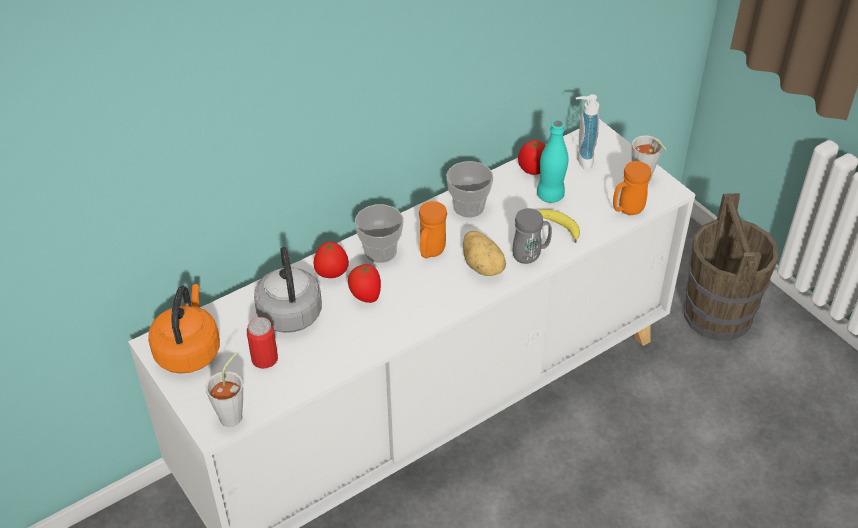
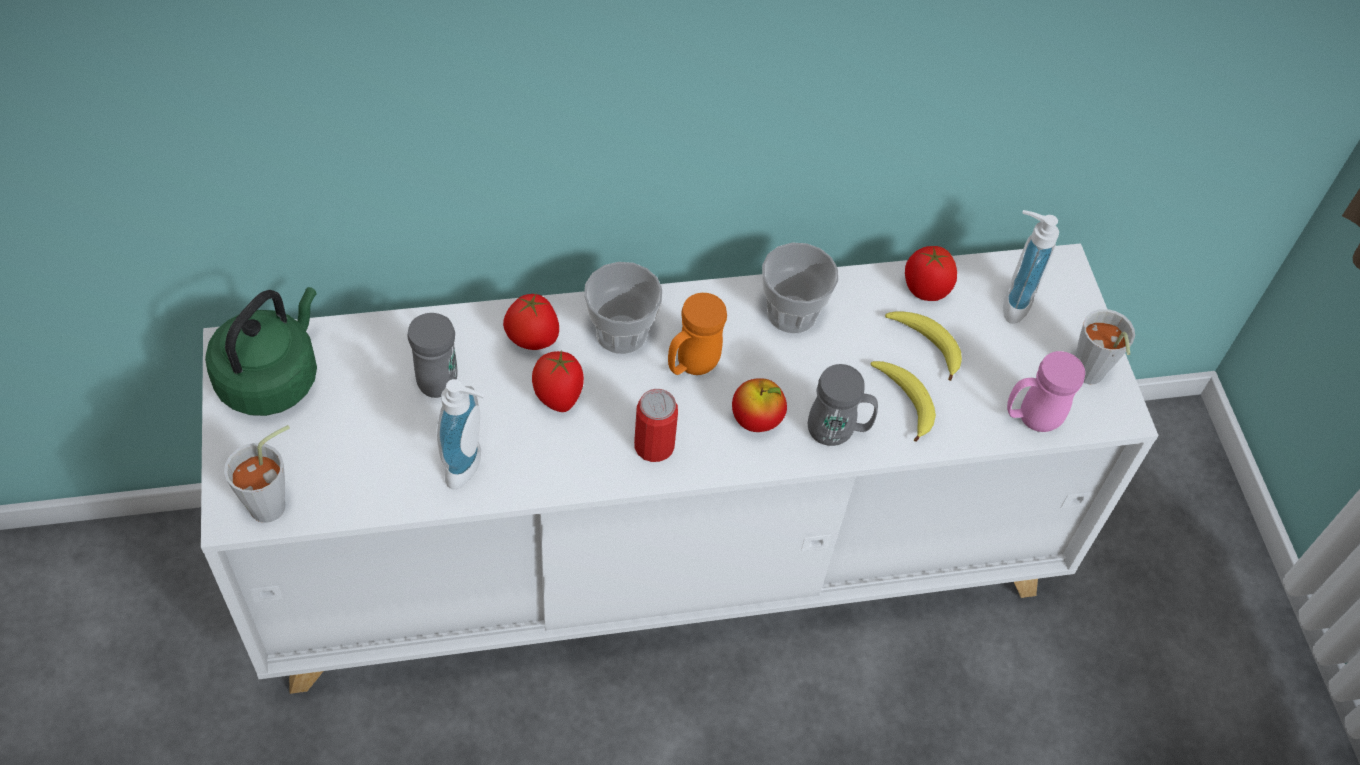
camera: 20 degrees right, 10 degrees up
orange kettle [148,284,220,374] -> green kettle [205,287,317,416]
can [247,317,278,369] -> can moved to [634,389,678,462]
grey kettle [254,247,322,333] -> grey mug [408,313,458,398]
potato [463,231,506,276] -> apple [732,378,787,432]
turquoise bottle [537,120,569,203] -> banana [885,311,962,381]
orange mug [613,161,651,215] -> pink mug [1007,351,1085,432]
brown bucket [684,193,778,341] -> none
none -> soap dispenser [436,379,485,489]

